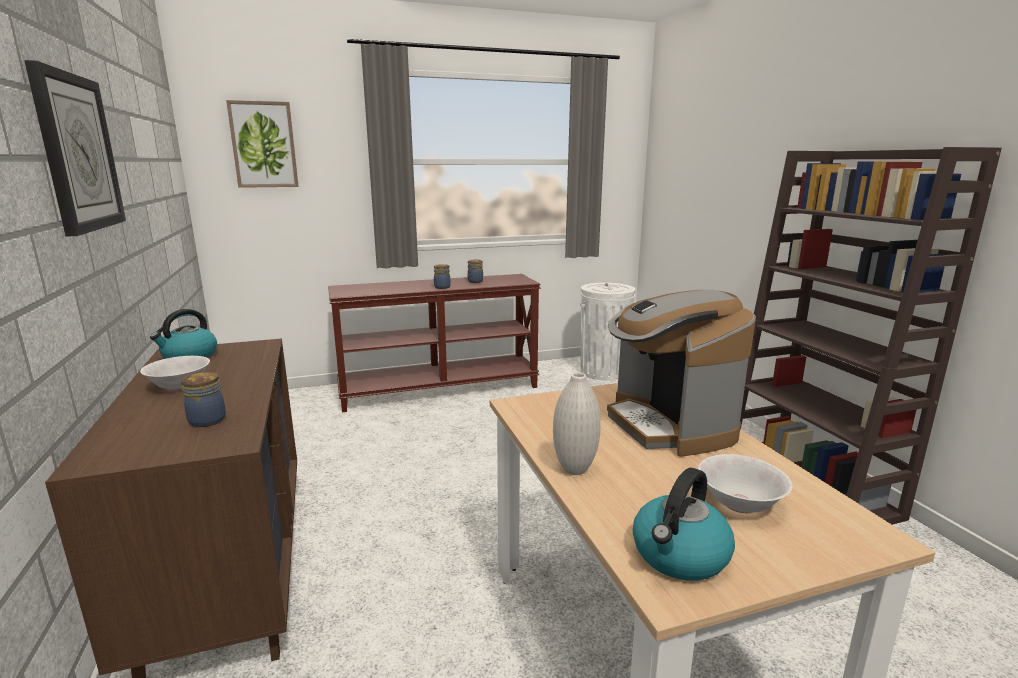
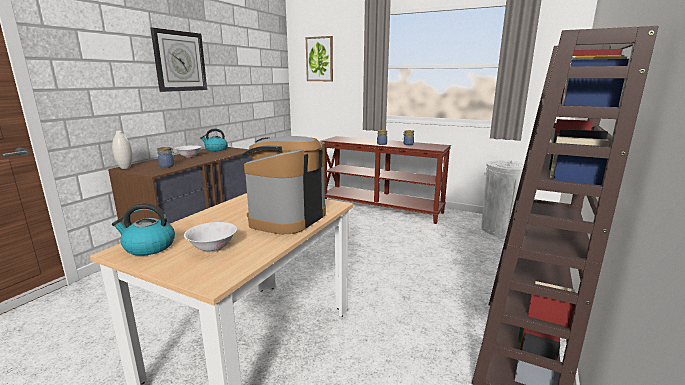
camera: 45 degrees right, 0 degrees up
white vase [553,372,601,475] -> white vase moved to [112,131,133,169]

